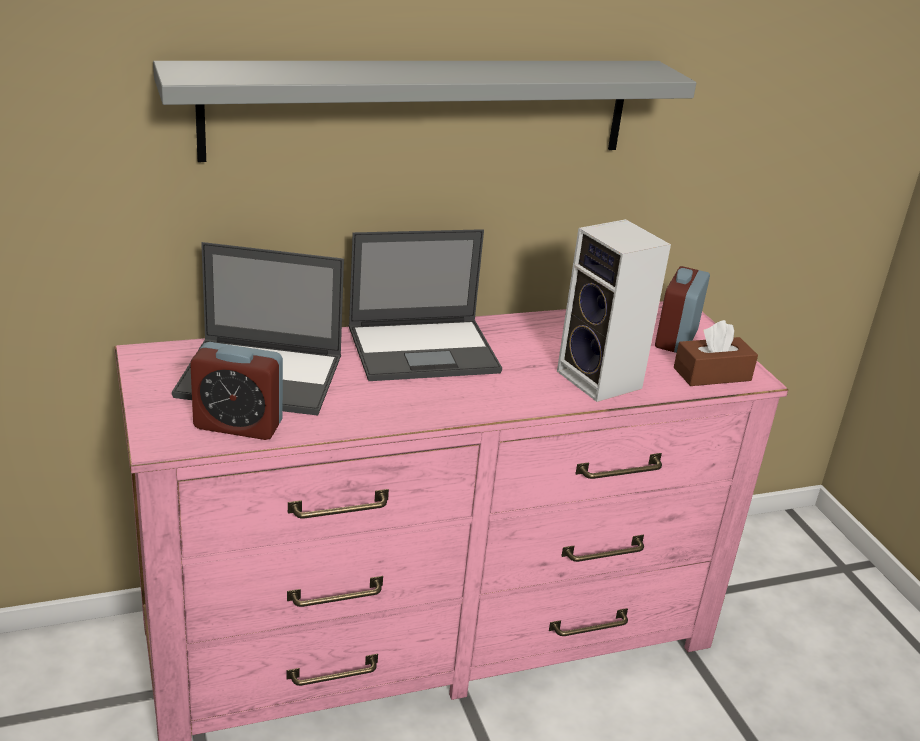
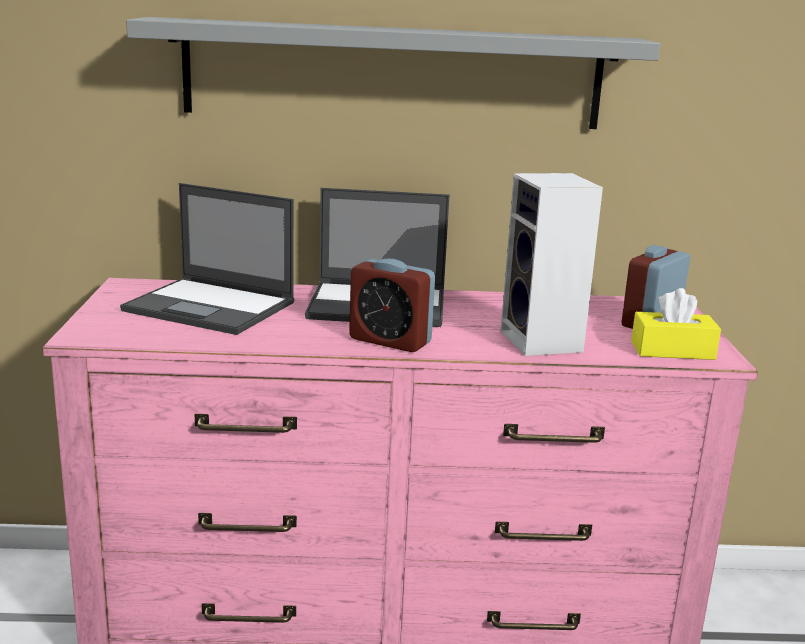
camera: 20 degrees right, 10 degrees down
alarm clock [190,342,283,440] -> alarm clock moved to [349,259,435,352]
brown tissue box [673,320,758,386] -> yellow tissue box [631,288,721,360]

